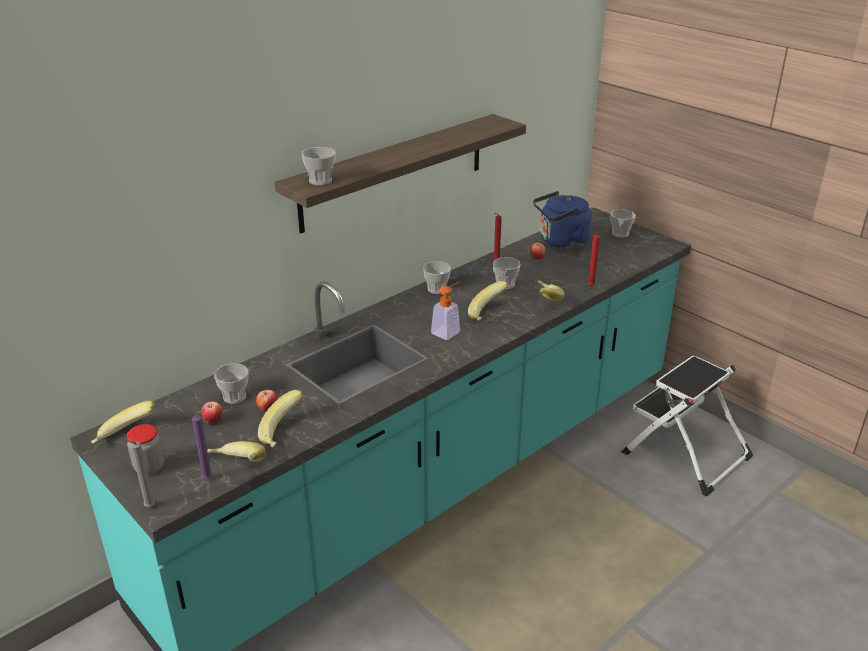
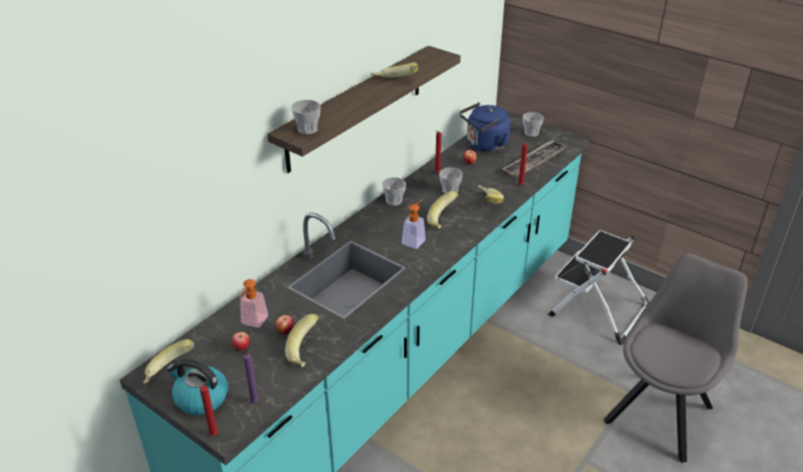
camera: 10 degrees left, 5 degrees up
grey candle [124,439,155,507] -> red candle [195,385,218,436]
jar [127,424,164,475] -> kettle [167,359,228,415]
banana [207,441,266,462] -> banana moved to [371,62,418,78]
cup [214,363,249,404] -> soap dispenser [239,279,268,328]
none -> tray [502,140,567,178]
none -> grey chair [604,253,748,463]

